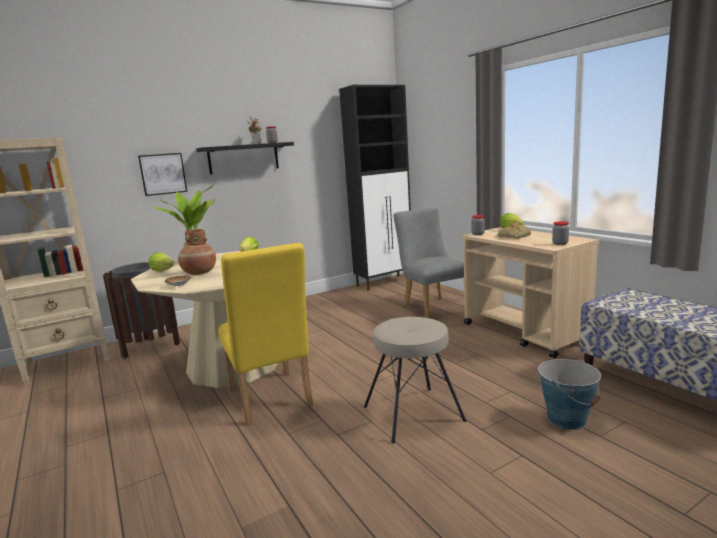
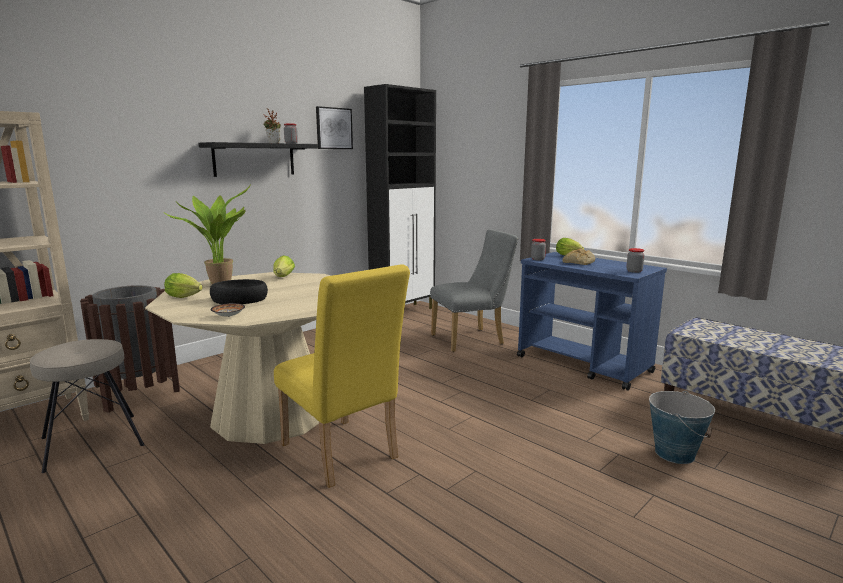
camera: 15 degrees left, 0 degrees up
picture [138,153,187,196] -> picture moved to [316,106,353,149]
brown vase [178,229,216,275] -> black bowl [210,279,268,304]
beige stool [364,317,466,444] -> beige stool moved to [30,339,144,473]
grey chair [393,208,464,318] -> grey chair turned 105 degrees clockwise [430,229,518,352]
beige cart [462,227,599,358] -> blue cart [517,252,667,391]

